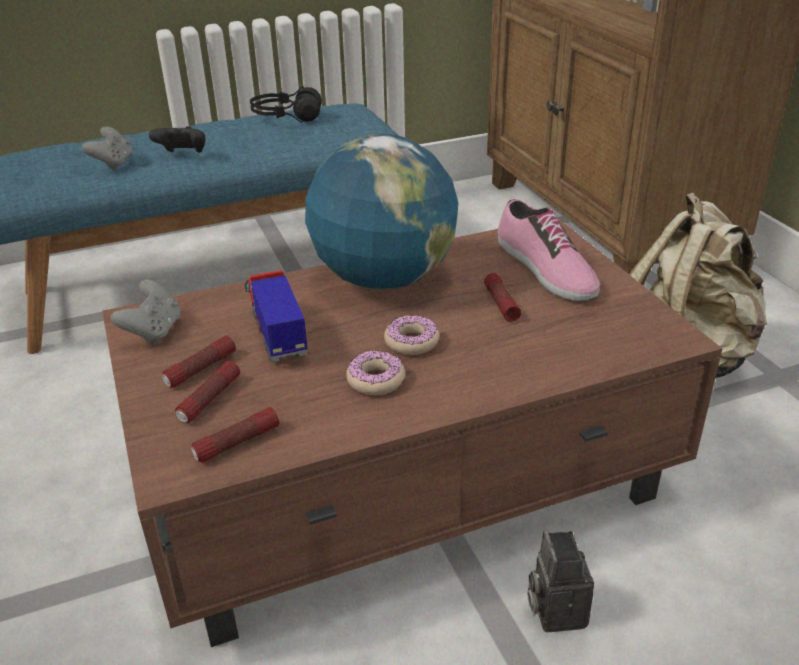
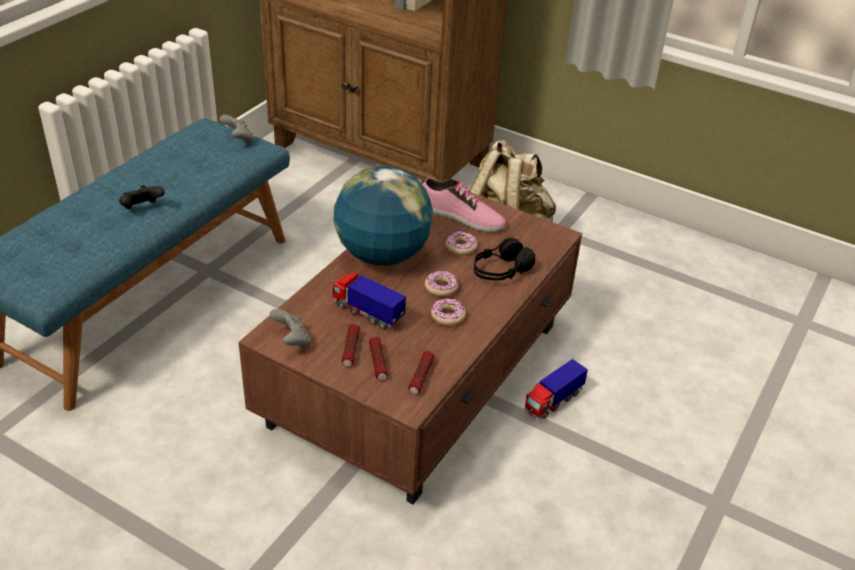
camera: 40 degrees left, 5 degrees up
grey game controller [82,126,133,170] -> grey game controller moved to [219,115,254,144]
black headphones [250,86,322,123] -> black headphones moved to [474,238,535,281]
flashlight [484,273,521,322] -> donut [446,231,477,255]
camera [527,530,594,632] -> toy truck [525,359,588,420]

